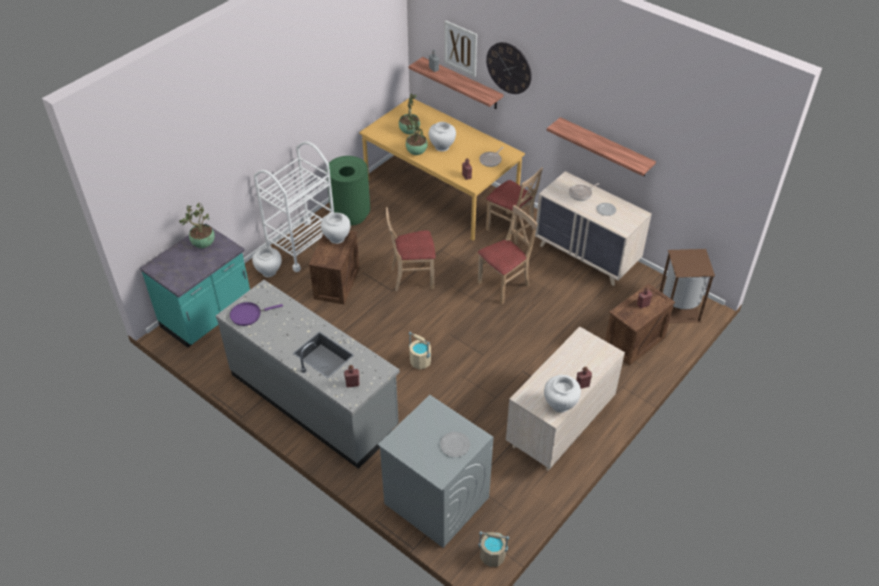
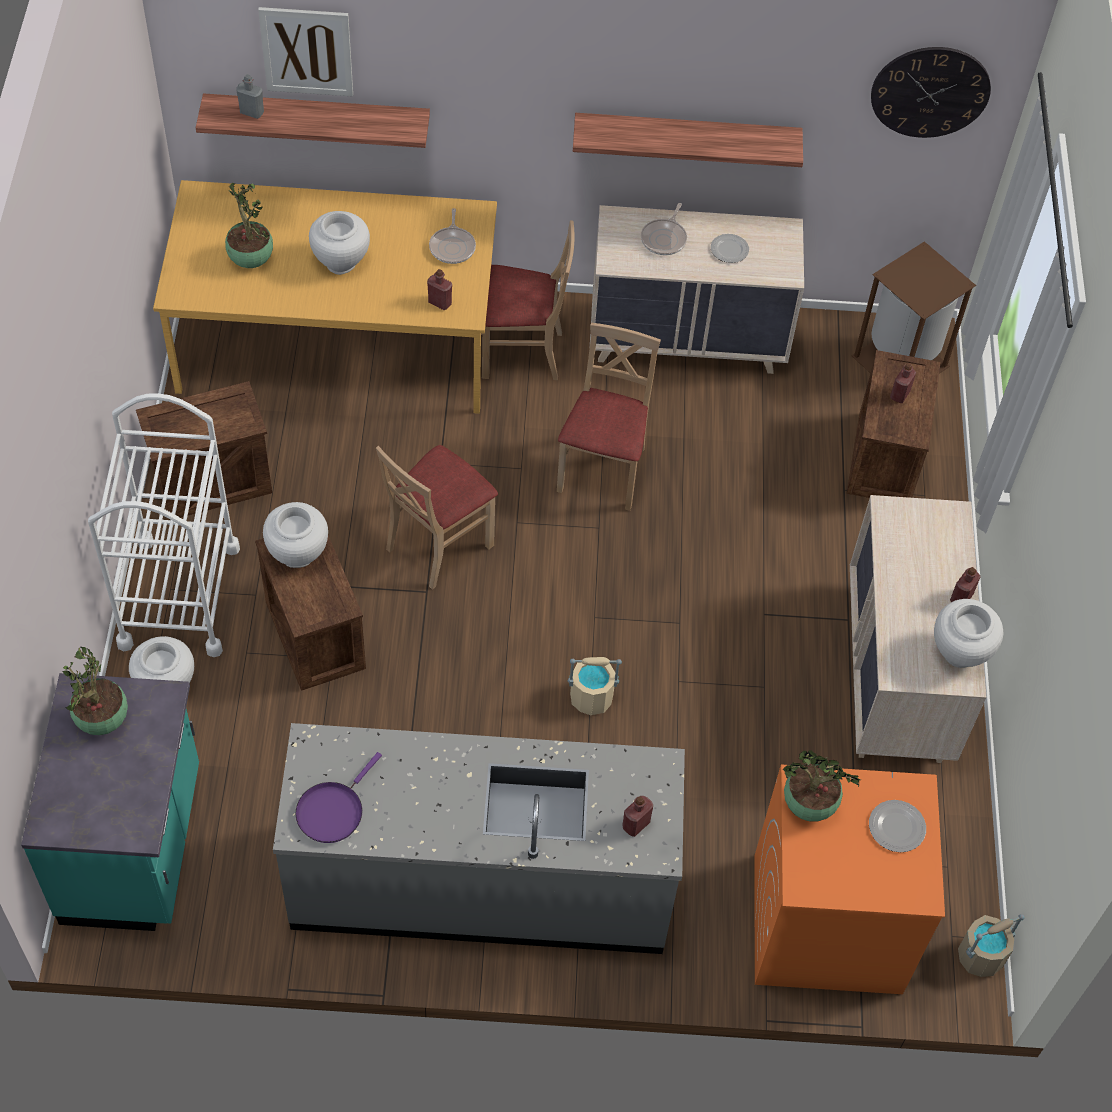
camera: 40 degrees left, 10 degrees up
green trash can [326,156,370,226] -> crate [136,381,272,520]
grey washing machine [378,395,493,548] -> orange washing machine [754,765,945,994]
potted plant [406,116,428,155] -> potted plant moved to [782,750,860,821]
wall clock [486,42,532,94] -> wall clock moved to [871,47,991,138]

